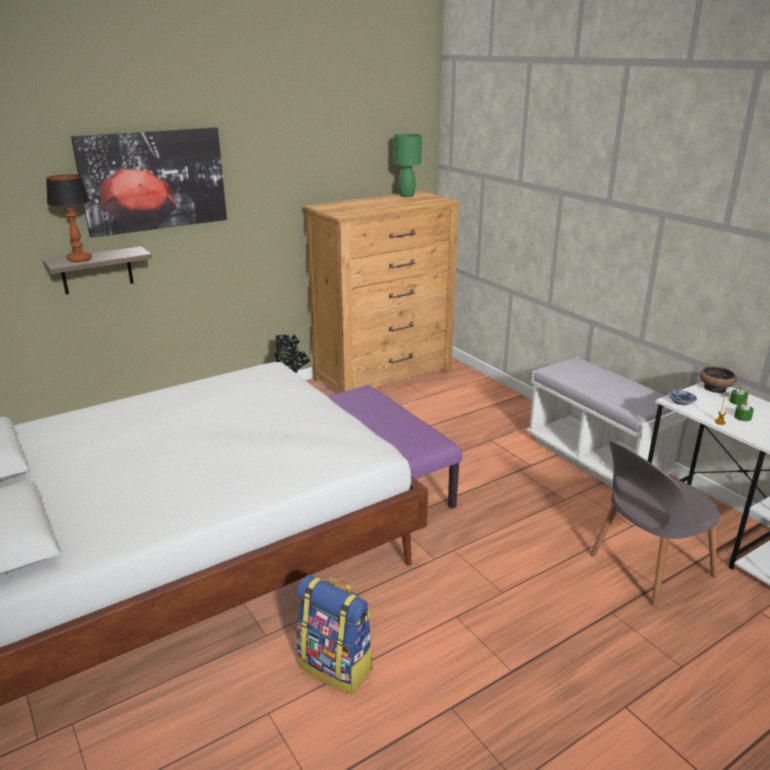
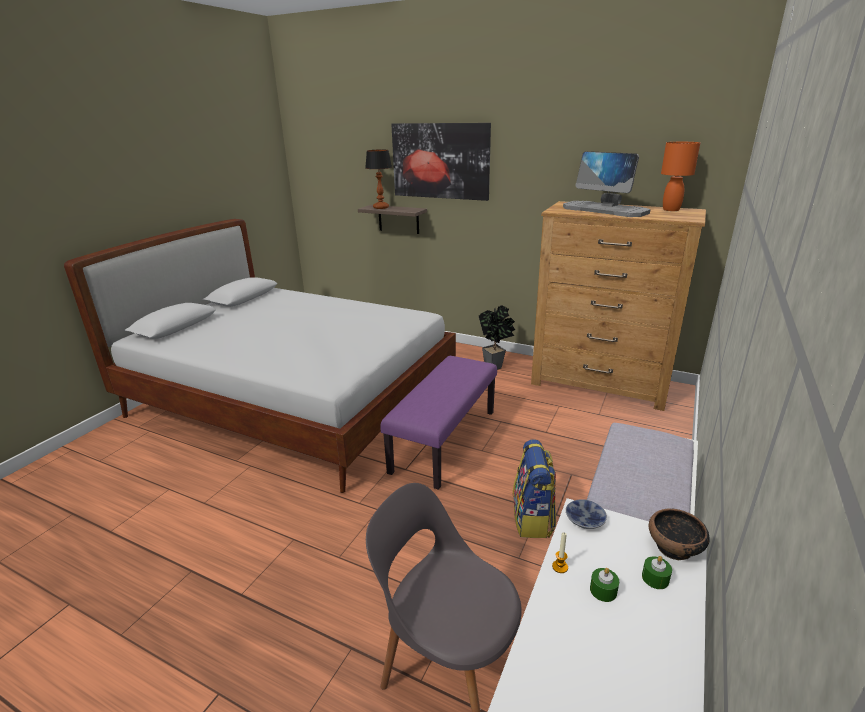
camera: 60 degrees right, 0 degrees up
backpack [296,574,373,694] -> backpack moved to [513,439,556,538]
green table lamp [393,134,422,197] -> orange table lamp [661,142,700,211]
none -> monitor [563,151,651,217]

